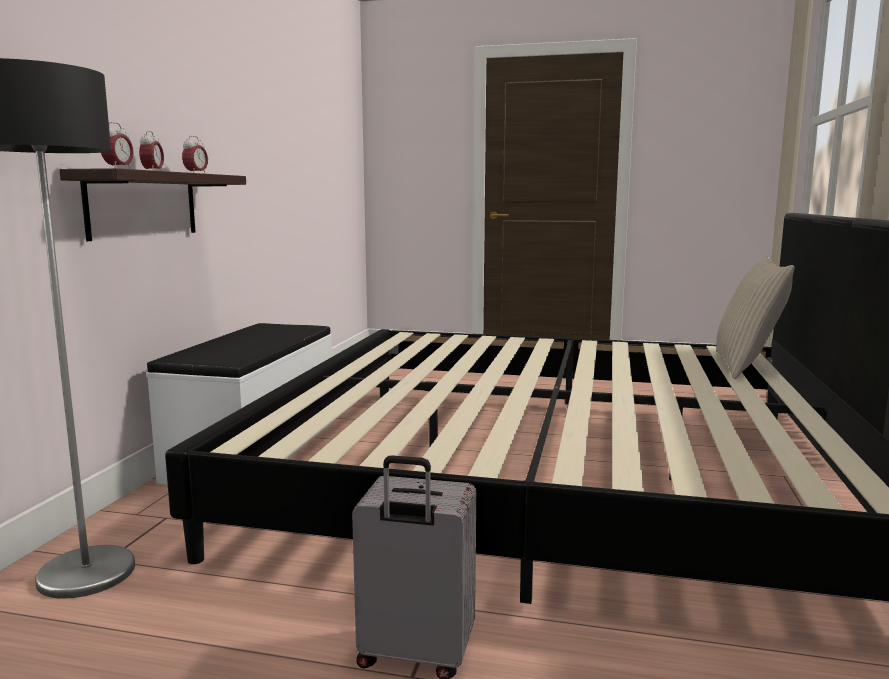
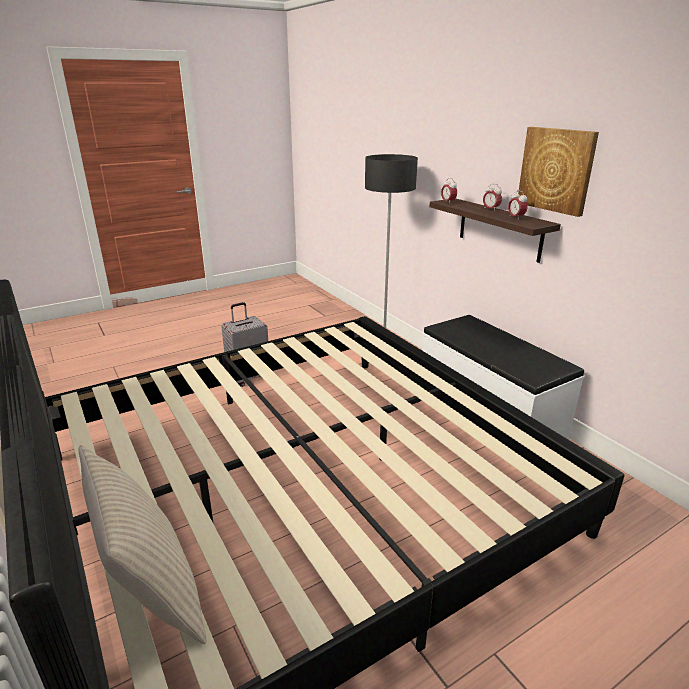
camera: 135 degrees right, 15 degrees up
none -> picture [518,127,599,217]

